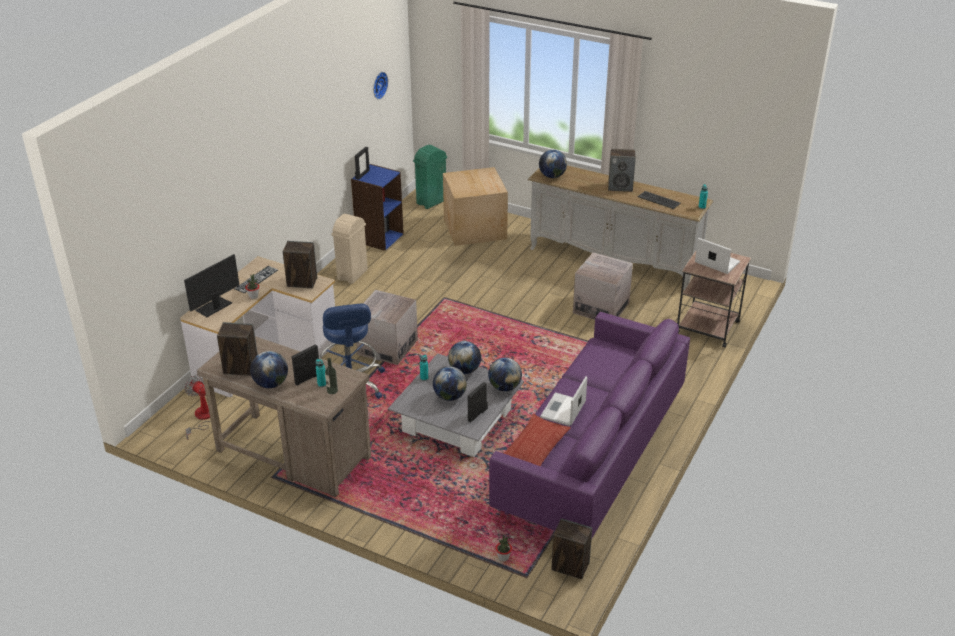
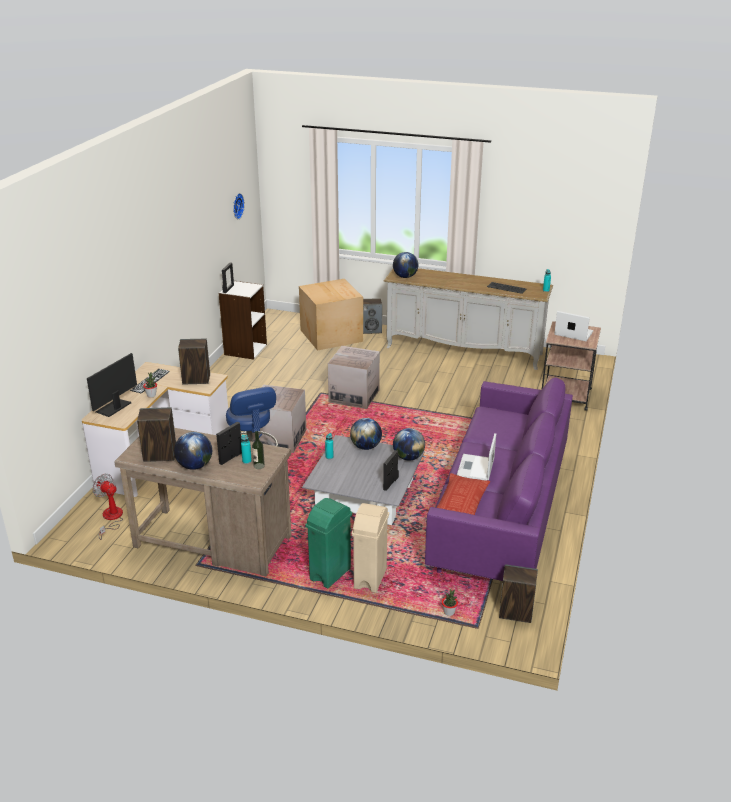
camera: 10 degrees left, 5 degrees down
beige trash can [332,214,368,284] -> beige trash can moved to [352,503,389,593]
blue bookcase [351,164,404,251] -> white bookcase [219,281,267,360]
green trash can [413,145,447,209] -> green trash can moved to [305,498,352,588]
globe [433,367,467,401] -> none
cardboard box [573,253,633,320] -> cardboard box moved to [328,346,380,409]
speaker [608,149,636,192] -> speaker moved to [363,298,382,334]

